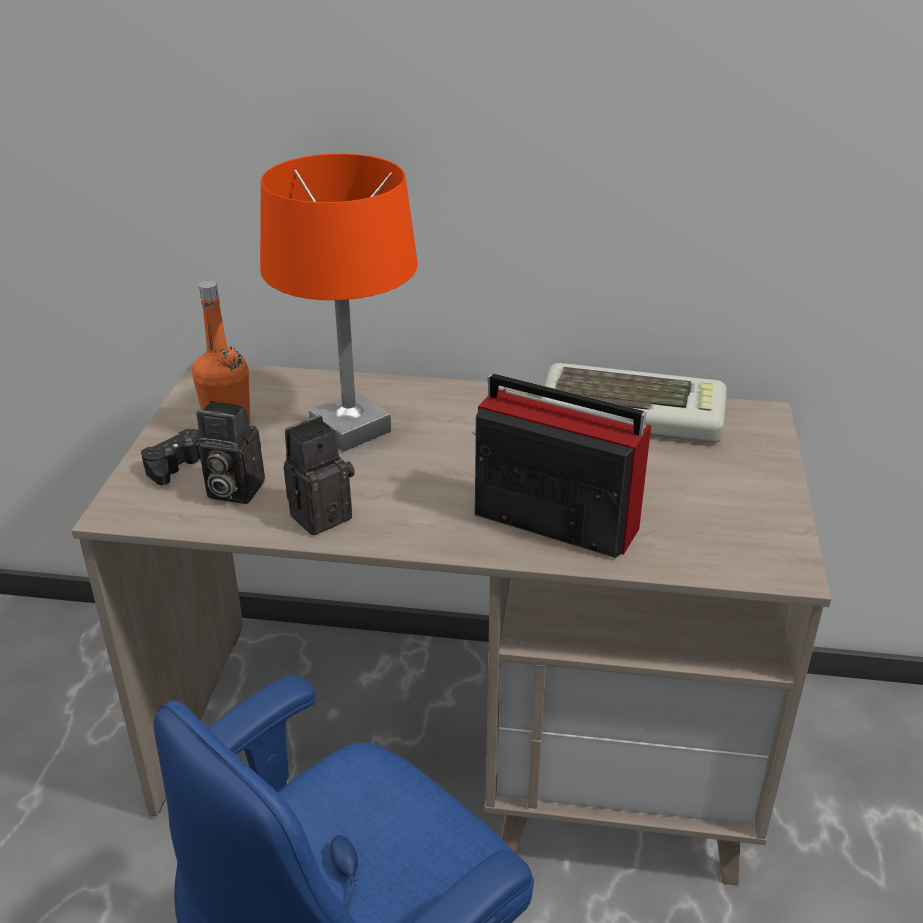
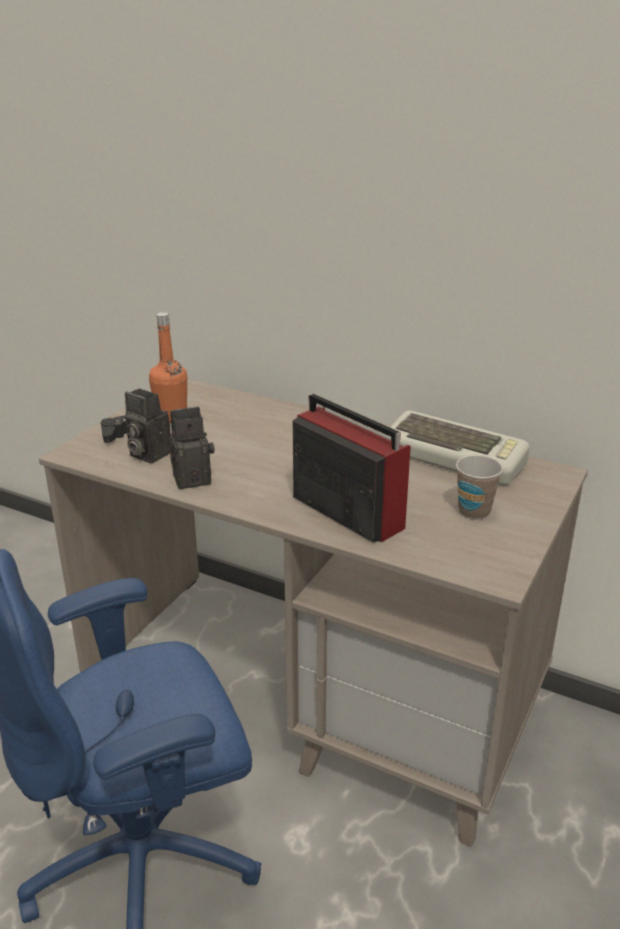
camera: 20 degrees right, 5 degrees down
orange table lamp [260,153,418,452] -> none
none -> cup [456,455,503,520]

